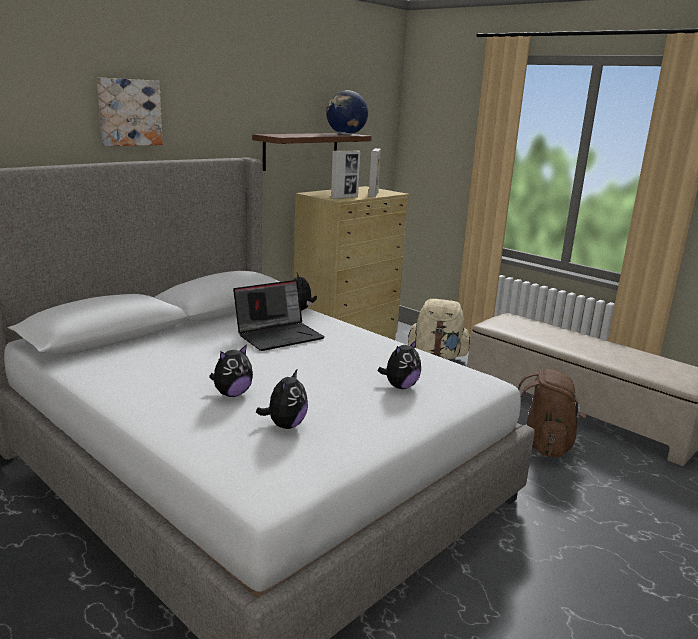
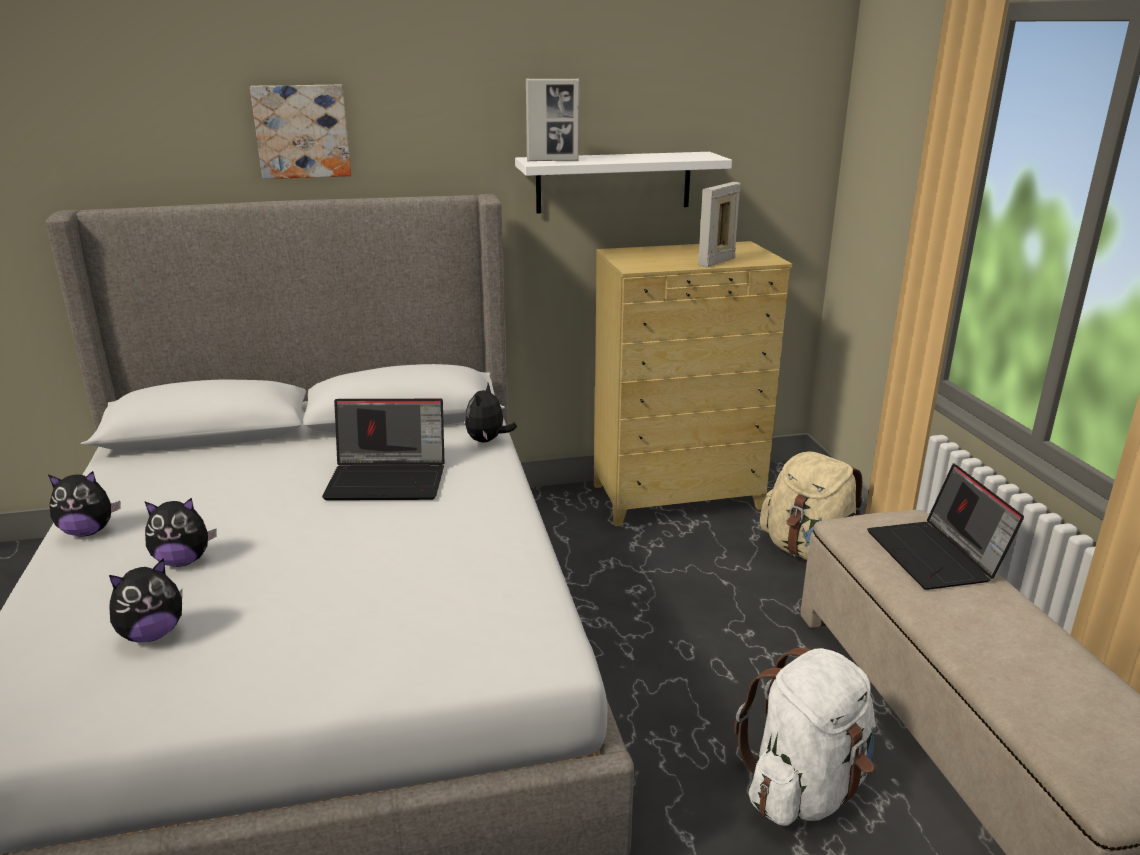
camera: 35 degrees right, 5 degrees up
brown shelf [252,133,371,171] -> white shelf [515,152,732,214]
globe [326,90,368,135] -> none
picture frame [331,150,361,199] -> picture frame moved to [526,78,579,161]
plush toy [378,340,421,389] -> plush toy moved to [48,471,121,537]
brown backpack [518,369,586,457] -> white backpack [734,648,876,826]
none -> laptop [867,463,1024,590]

